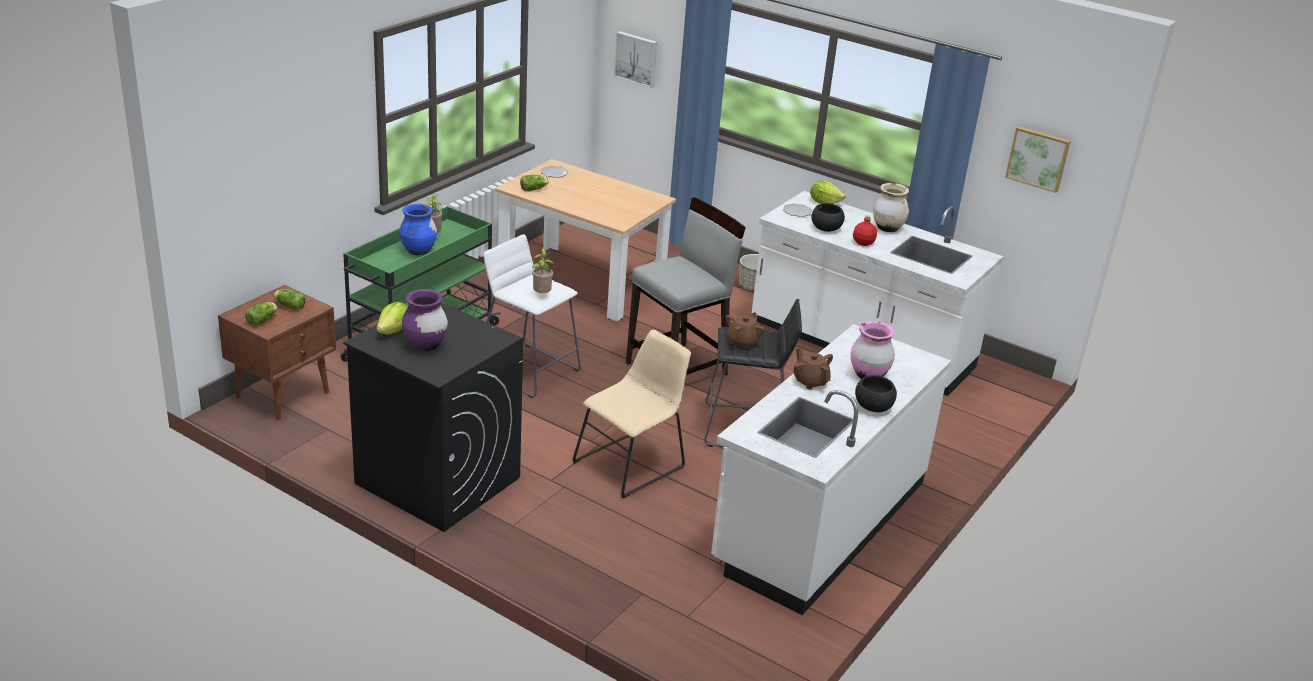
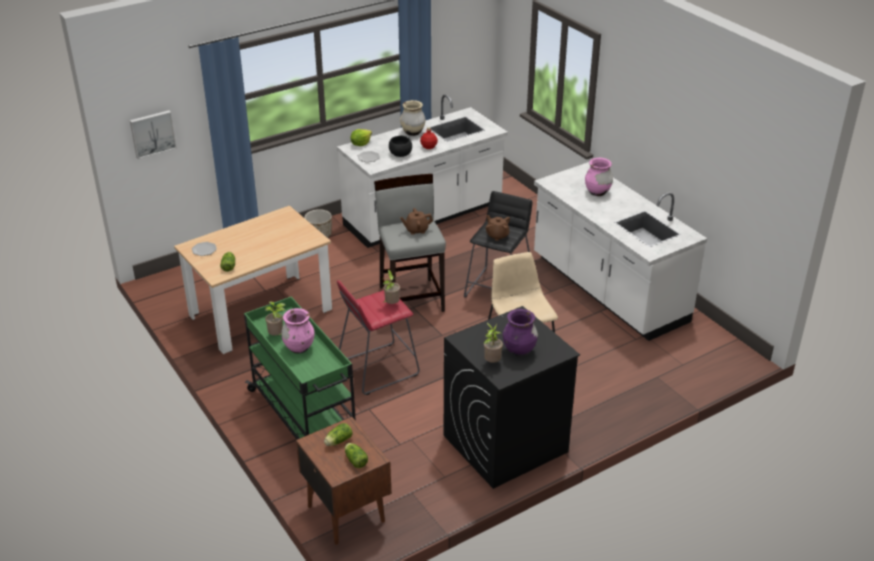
camera: 65 degrees left, 5 degrees up
lettuce [376,302,408,334] -> potted plant [483,322,503,363]
blue vase [399,204,437,255] -> pink vase [281,308,315,353]
white stool [483,234,581,398] -> red stool [337,280,420,395]
brown teapot [794,348,833,390] -> brown teapot moved to [400,208,433,235]
black bowl [855,375,897,413] -> none
picture [1005,126,1070,193] -> none

